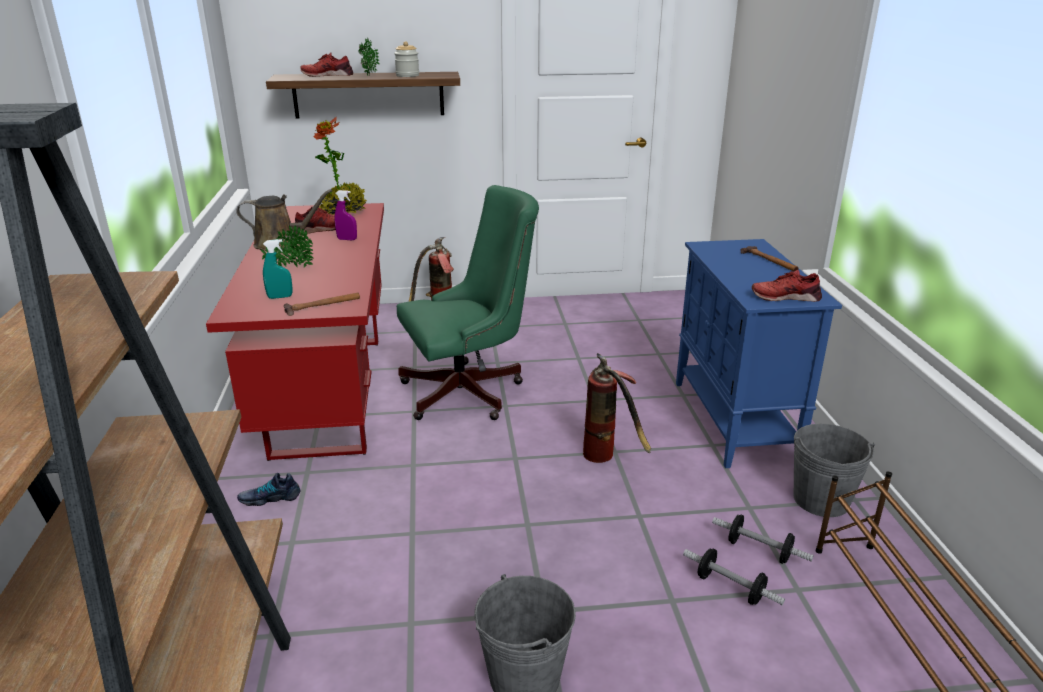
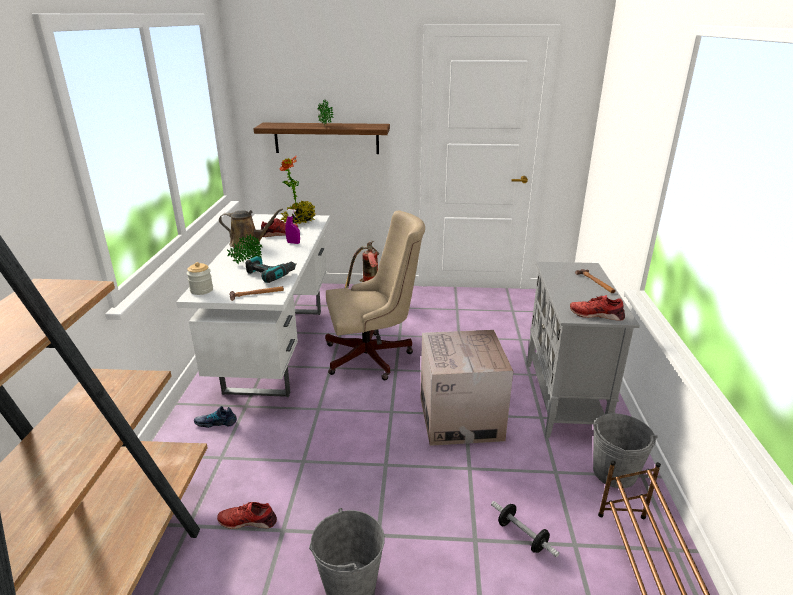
camera: 10 degrees right, 0 degrees up
red desk [206,203,384,461] -> white desk [176,214,330,397]
turquoise spray bottle [263,239,292,299] -> none
red shoe [301,53,353,77] -> red shoe moved to [217,502,277,529]
jar [394,41,419,77] -> jar moved to [187,262,213,295]
green office chair [397,185,539,420] -> beige office chair [325,210,425,380]
fire extinguisher [583,353,651,463] -> cardboard box [421,330,513,446]
blue cabinet [676,239,842,468] -> grey cabinet [527,262,640,438]
dumbbell [712,514,814,564] -> none
none -> power drill [246,256,297,283]

